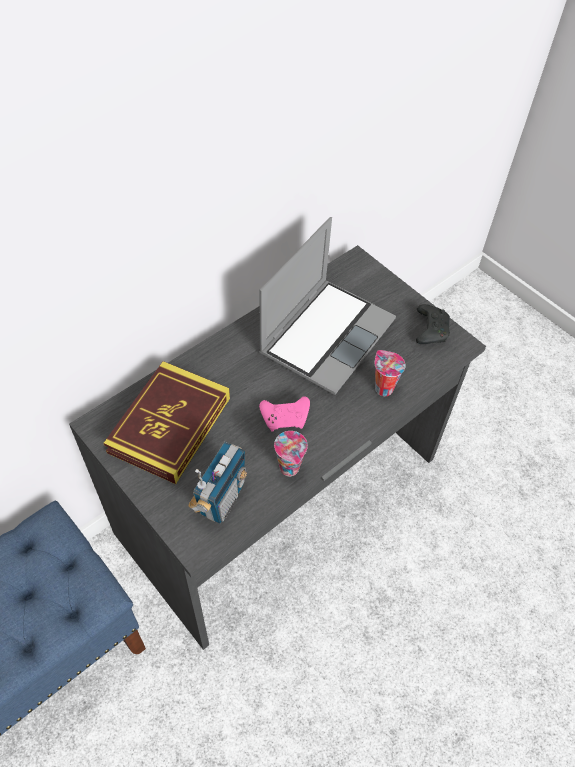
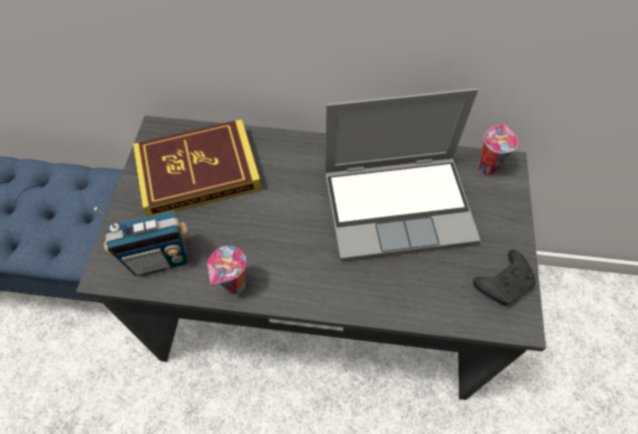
camera: 50 degrees right, 5 degrees up
pink game controller [259,396,310,431] -> none
cup [375,350,406,396] -> cup moved to [478,124,518,175]

